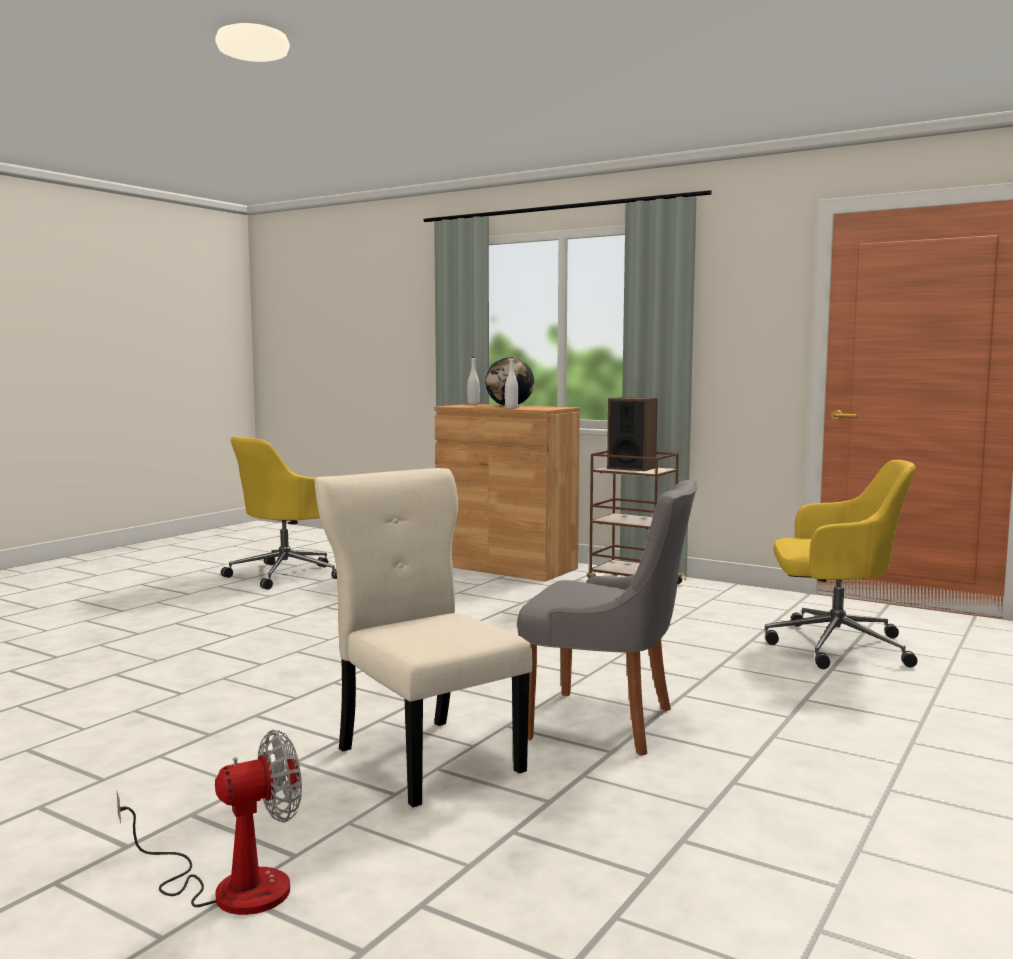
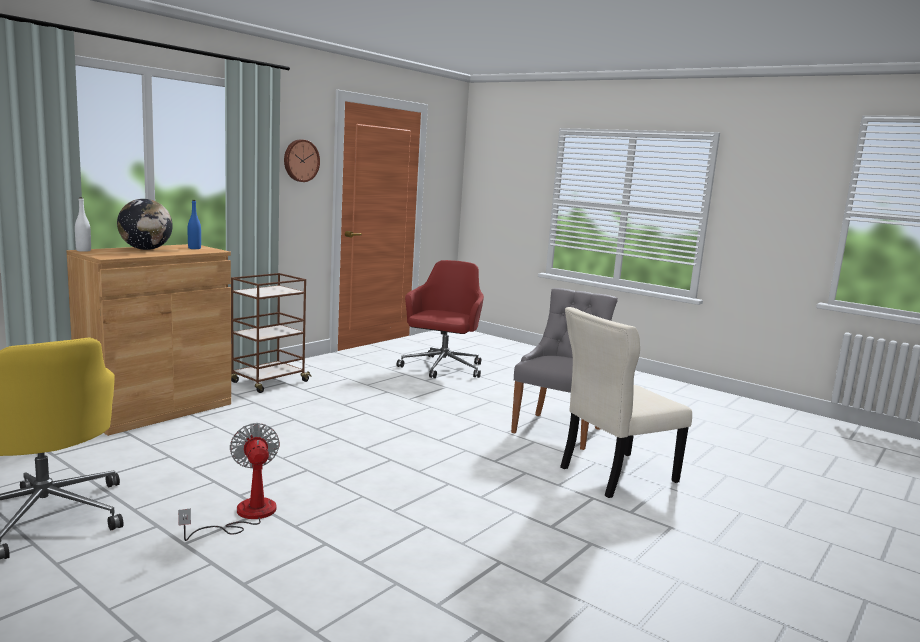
camera: 85 degrees left, 5 degrees up
fan [117,730,302,915] -> fan moved to [178,423,280,541]
white bottle [505,357,518,409] -> none
speaker [607,397,658,471] -> none
yellow office chair [765,460,917,669] -> red office chair [397,260,484,378]
none -> blue bottle [188,200,201,249]
none -> wall clock [284,140,320,182]

